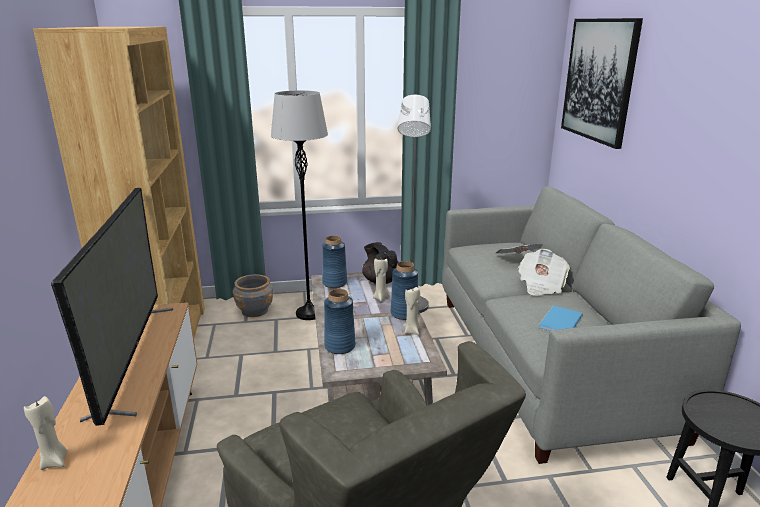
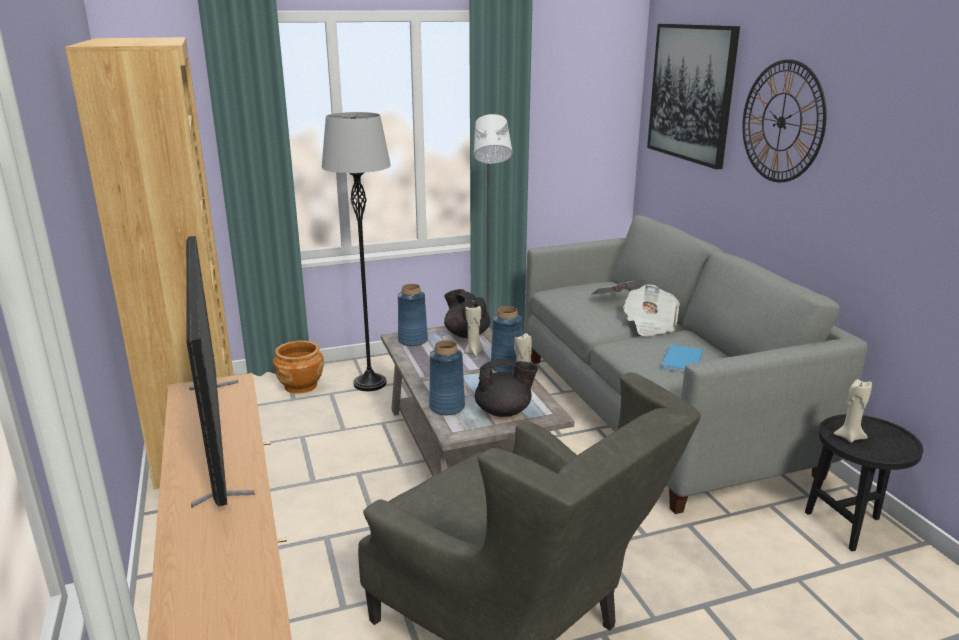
camera: 10 degrees left, 0 degrees up
beige candle [24,396,67,470] -> beige candle moved to [833,379,872,443]
grey planter [233,274,273,317] -> brown planter [273,341,324,394]
none -> black teapot [475,358,538,417]
none -> wall clock [742,59,826,183]

